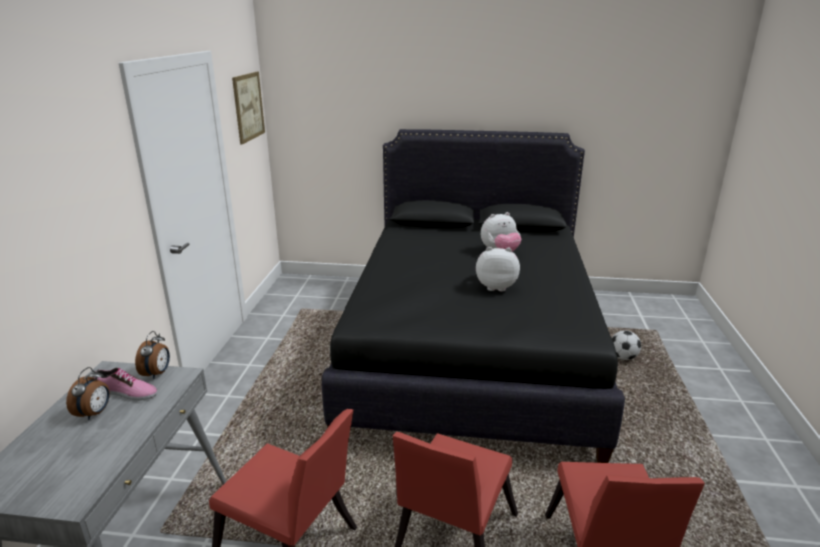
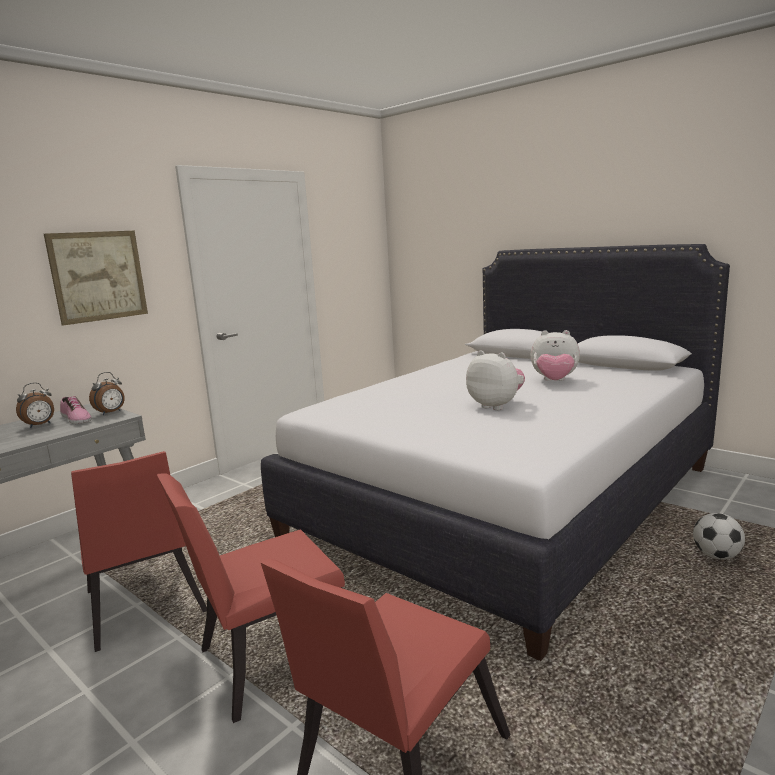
camera: 35 degrees right, 10 degrees down
picture [232,72,265,145] -> picture moved to [44,231,148,326]
black bed [322,129,625,463] -> white bed [261,244,730,661]

